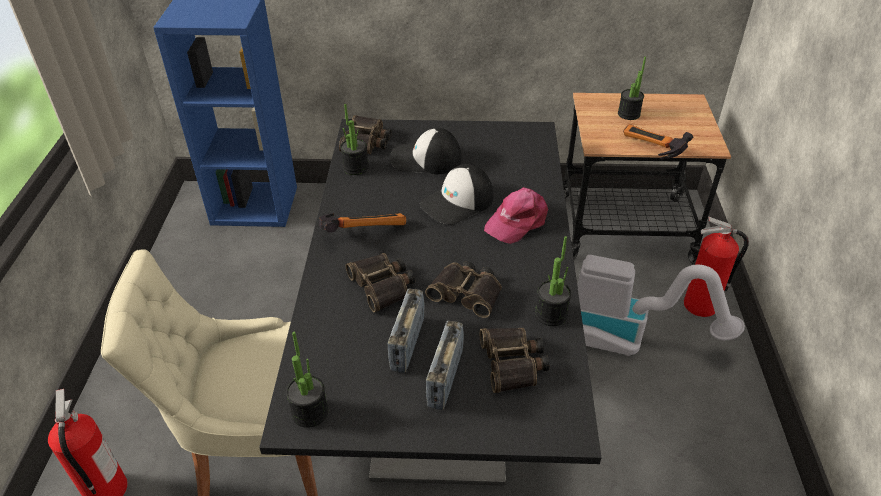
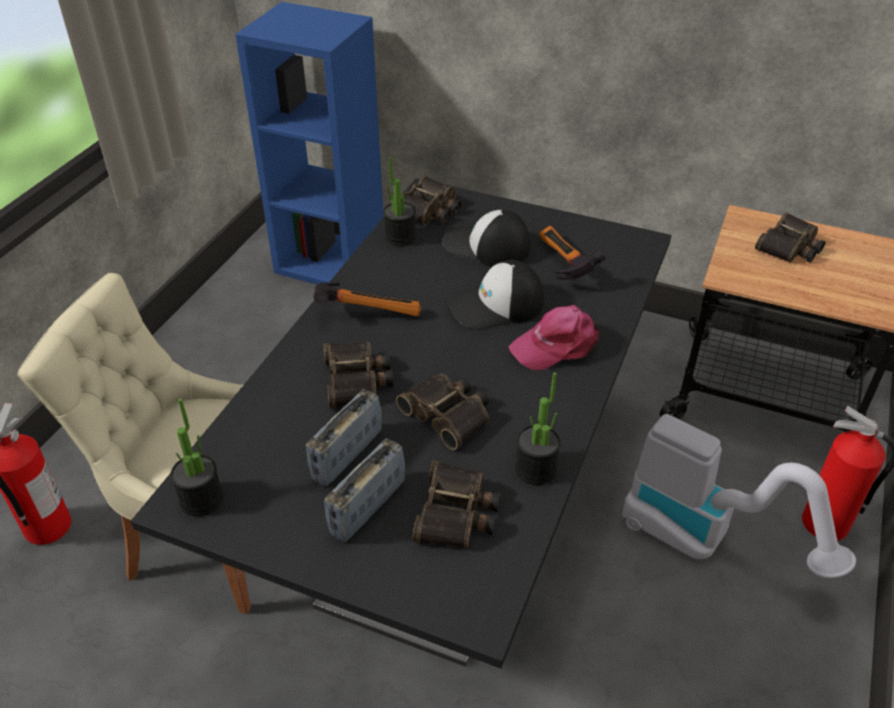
camera: 20 degrees right, 0 degrees up
potted plant [618,56,646,120] -> binoculars [755,213,826,263]
hammer [623,124,693,159] -> hammer moved to [539,226,606,280]

